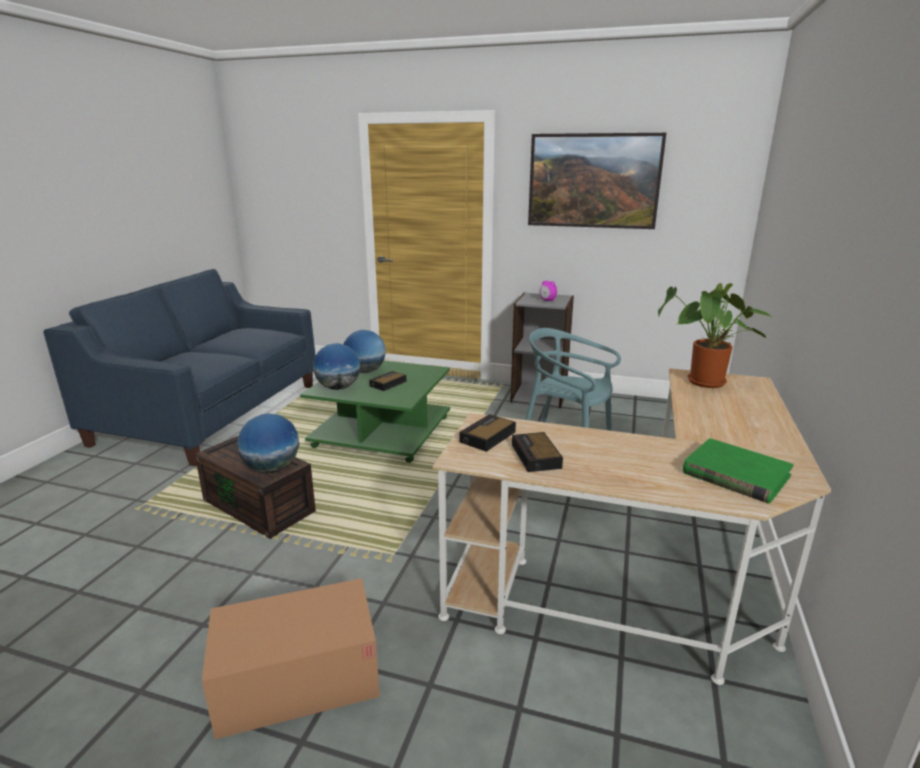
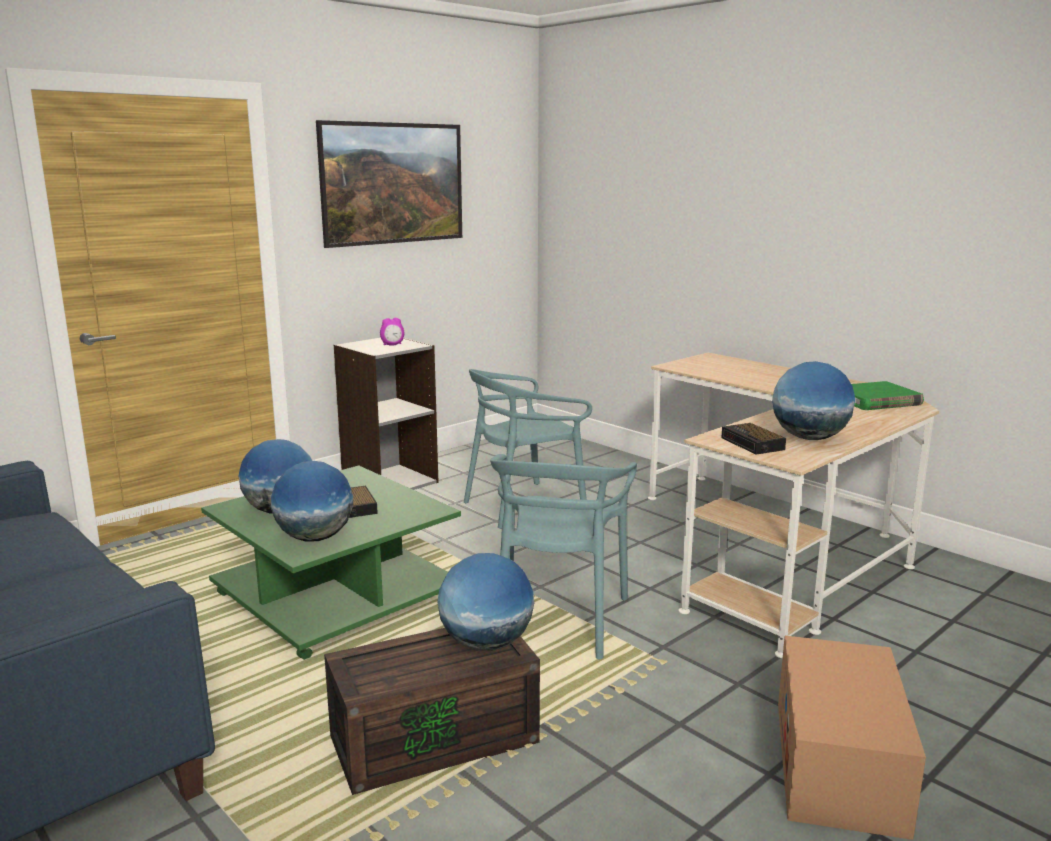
camera: 60 degrees left, 5 degrees down
alarm clock [512,432,563,472] -> globe [772,361,855,440]
potted plant [658,283,772,388] -> none
none -> turquoise chair [490,454,637,659]

